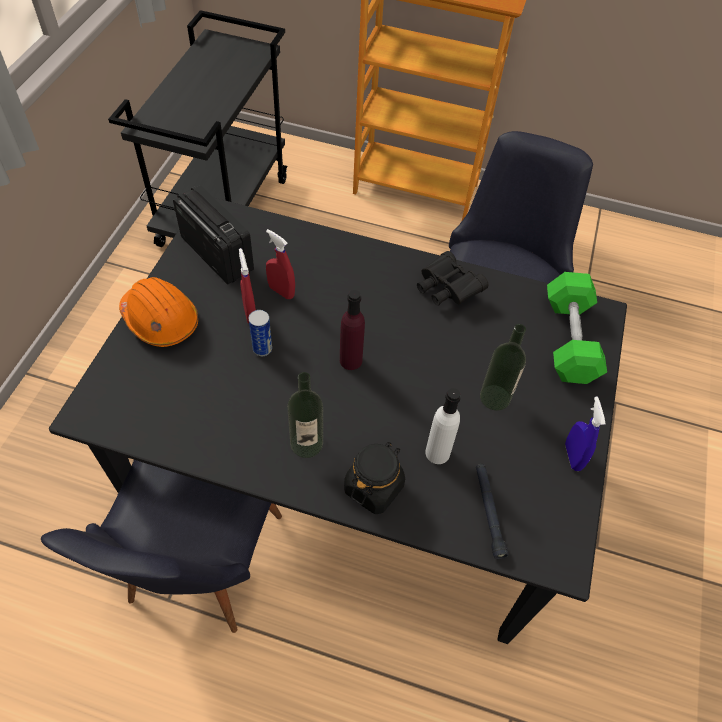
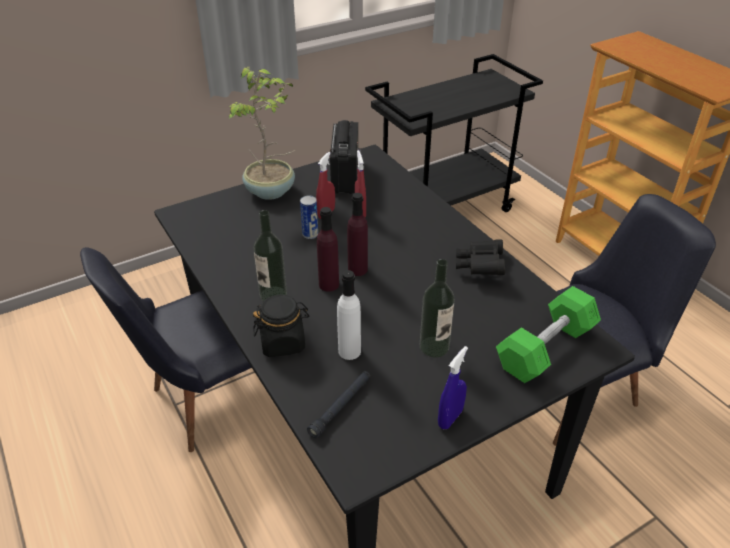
camera: 45 degrees right, 15 degrees down
orange hard hat [119,277,198,347] -> potted plant [229,66,296,200]
none -> purple bottle [317,207,339,292]

